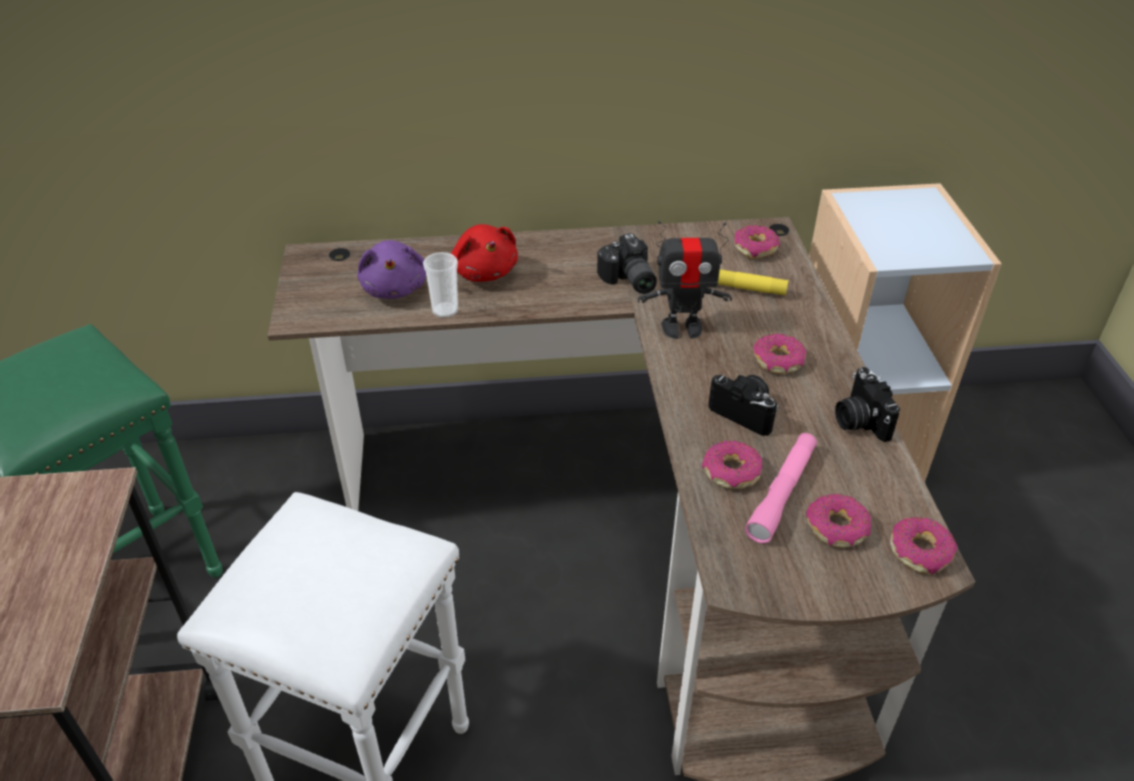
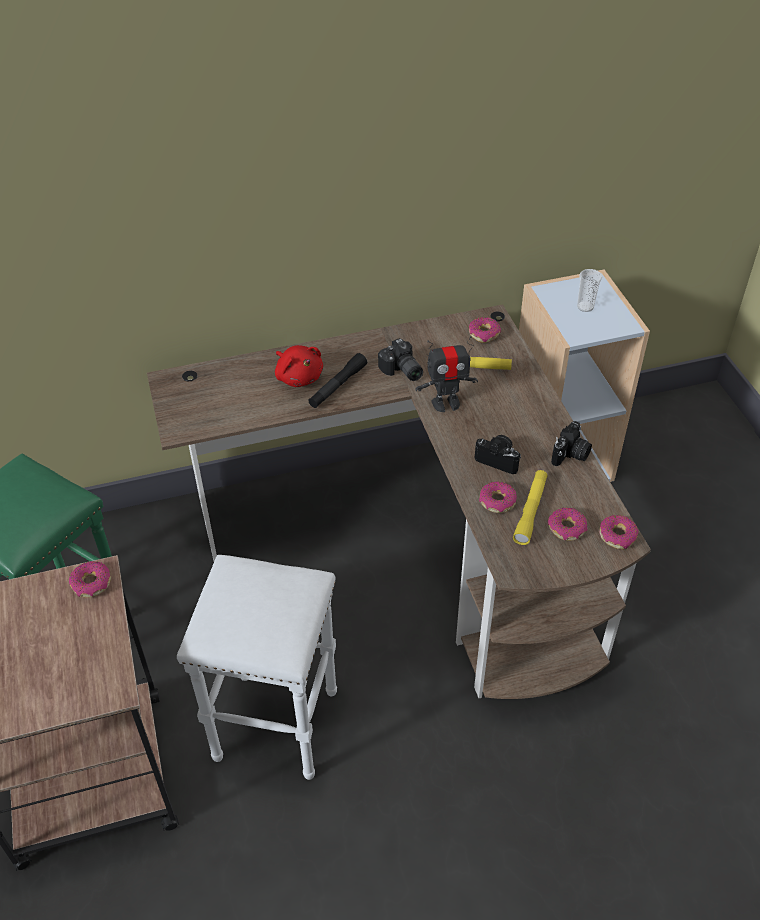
camera: 10 degrees left, 5 degrees up
purple plush toy [357,240,426,299] -> none
cup [423,252,458,318] -> cup moved to [577,269,602,312]
pink flashlight [745,433,817,544] -> yellow flashlight [513,470,548,545]
donut [753,334,806,374] -> donut moved to [69,561,111,598]
camera [835,367,900,442] -> camera turned 120 degrees counterclockwise [551,421,592,466]
none -> black flashlight [309,353,367,408]

